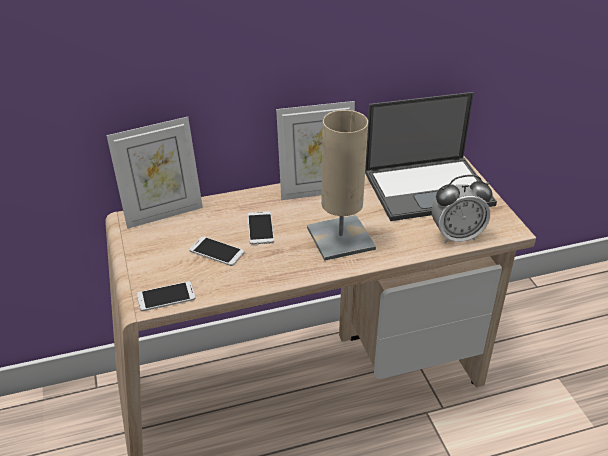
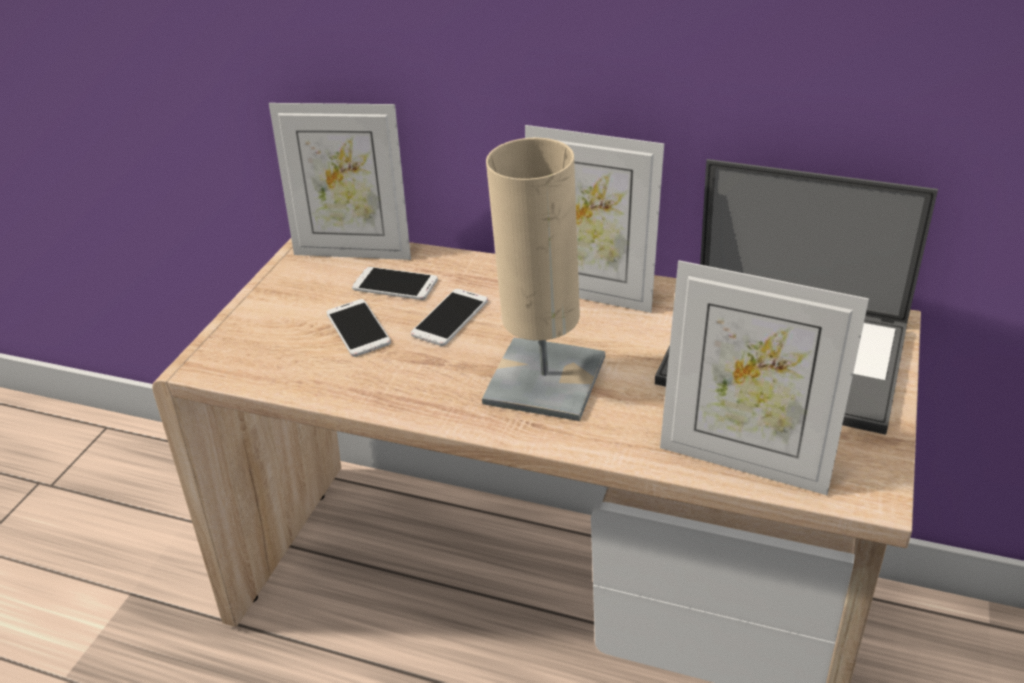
camera: 40 degrees right, 0 degrees up
phone [137,281,196,311] -> phone moved to [352,267,438,300]
alarm clock [432,175,492,244] -> picture frame [660,260,869,495]

